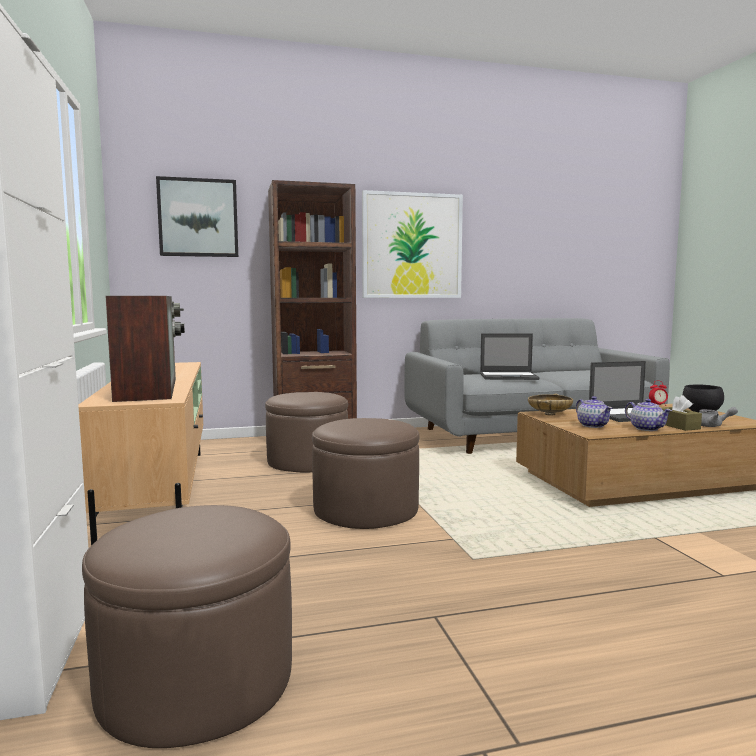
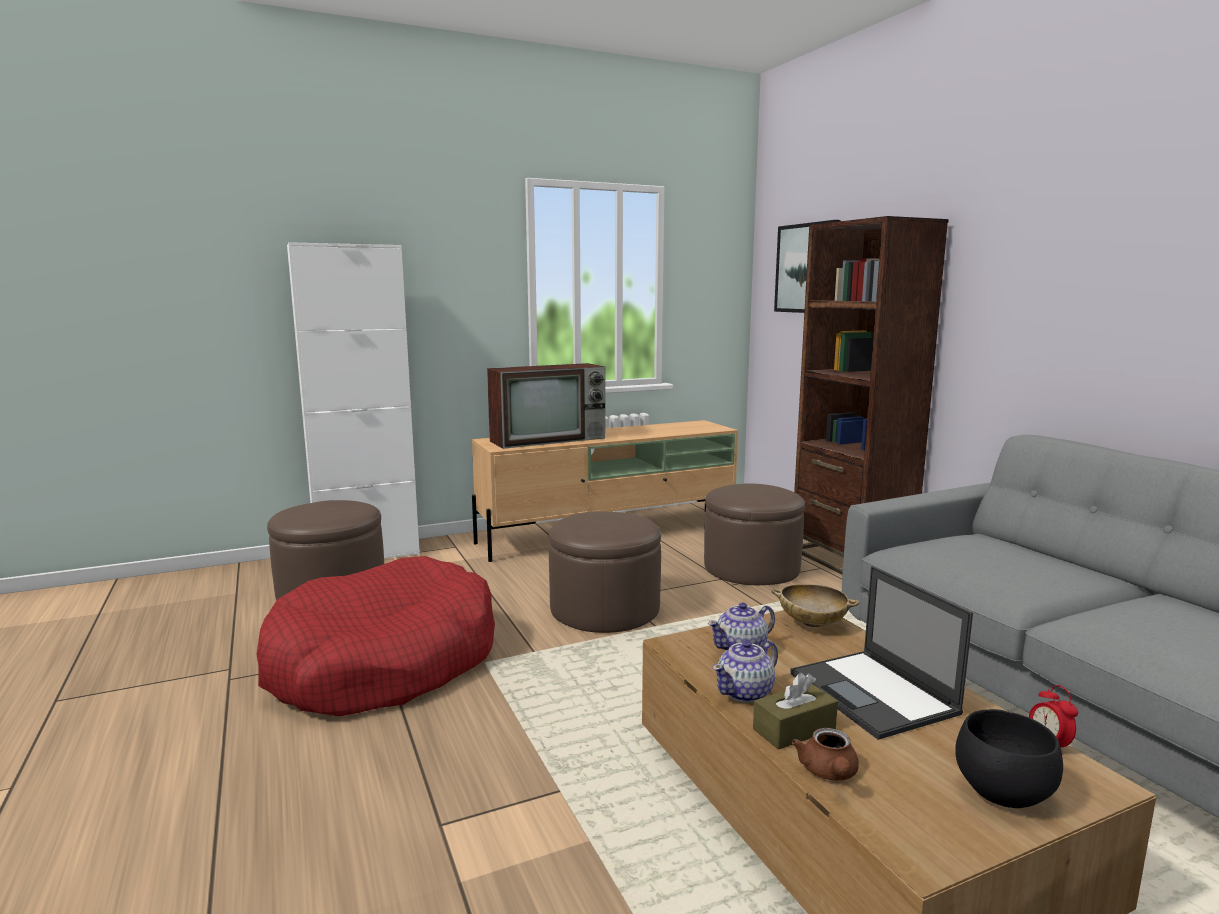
camera: 80 degrees right, 5 degrees up
picture [362,190,463,298] -> none
laptop [480,333,540,380] -> none
grey teapot [699,407,738,427] -> brown teapot [792,728,859,781]
none -> red dog bed [256,556,495,716]

